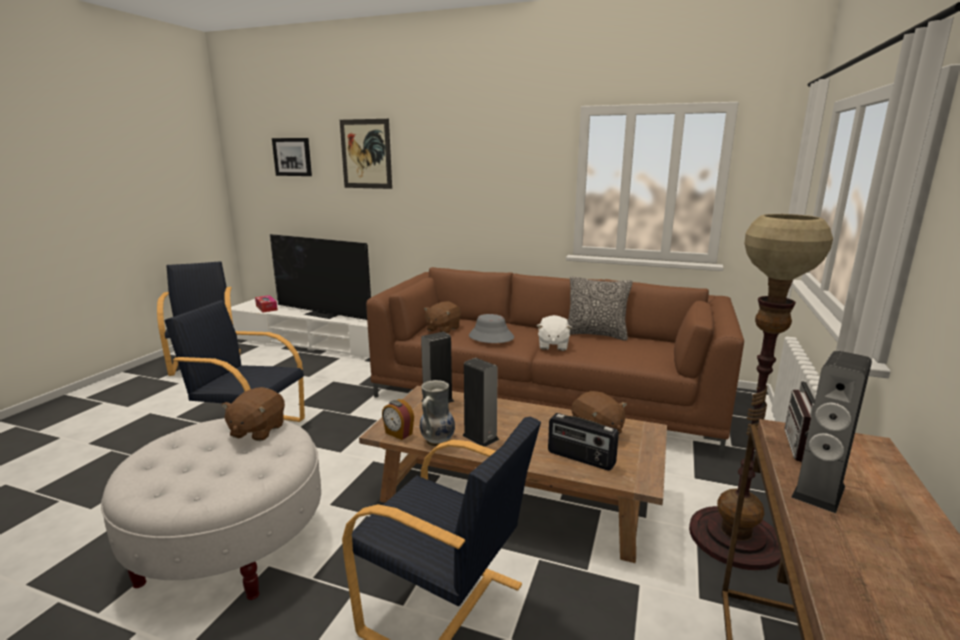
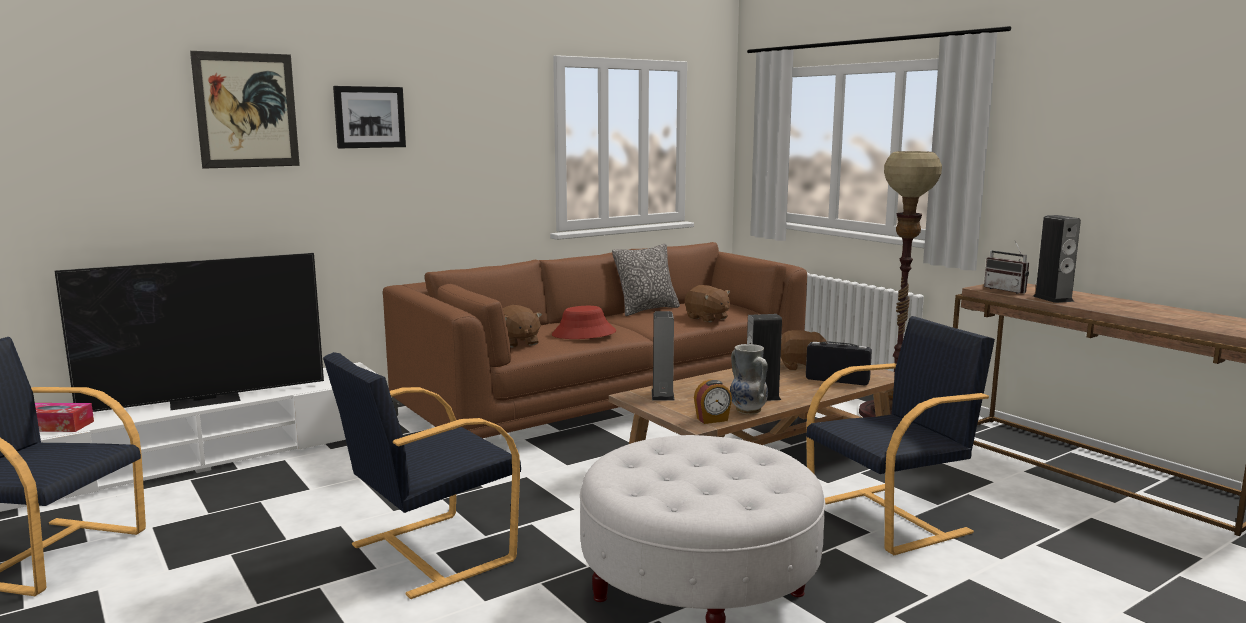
camera: 55 degrees left, 5 degrees down
brown plush toy [221,387,285,441] -> brown plush toy moved to [685,285,730,323]
picture [272,138,312,176] -> picture moved to [333,86,406,148]
grey hat [469,314,514,343] -> red hat [552,306,616,339]
white plush toy [537,315,572,351] -> none
radio [548,413,619,471] -> radio turned 135 degrees counterclockwise [806,342,872,385]

